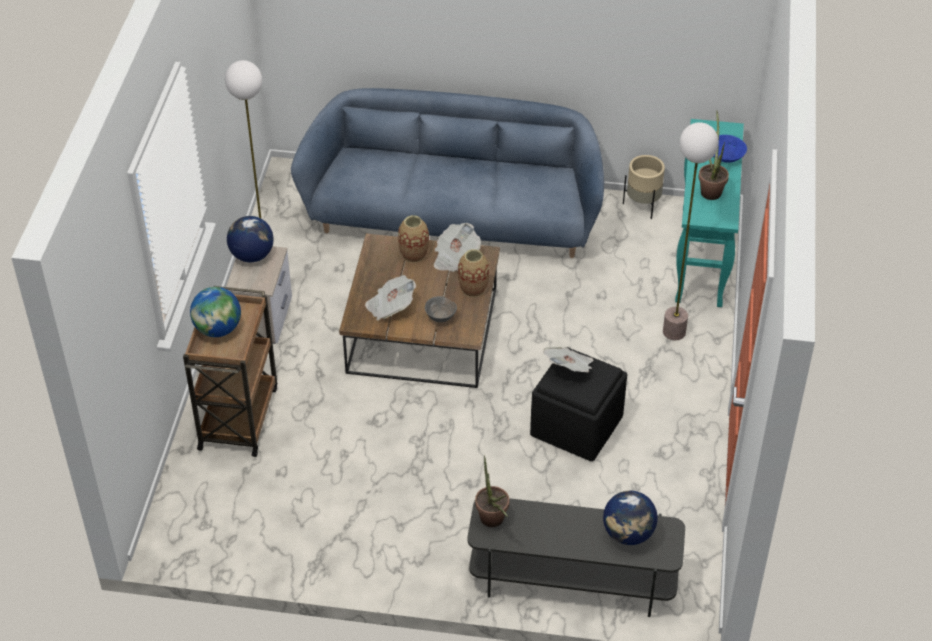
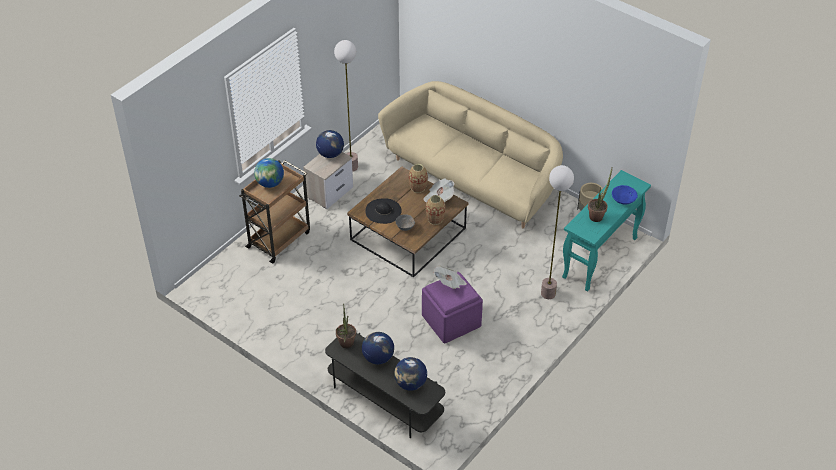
camera: 30 degrees right, 0 degrees up
blue sofa [291,88,604,258] -> beige sofa [378,81,563,228]
newspaper [365,275,416,321] -> black hat [365,198,402,224]
black ottoman [530,347,627,461] -> purple ottoman [422,272,483,343]
none -> globe [362,332,394,364]

